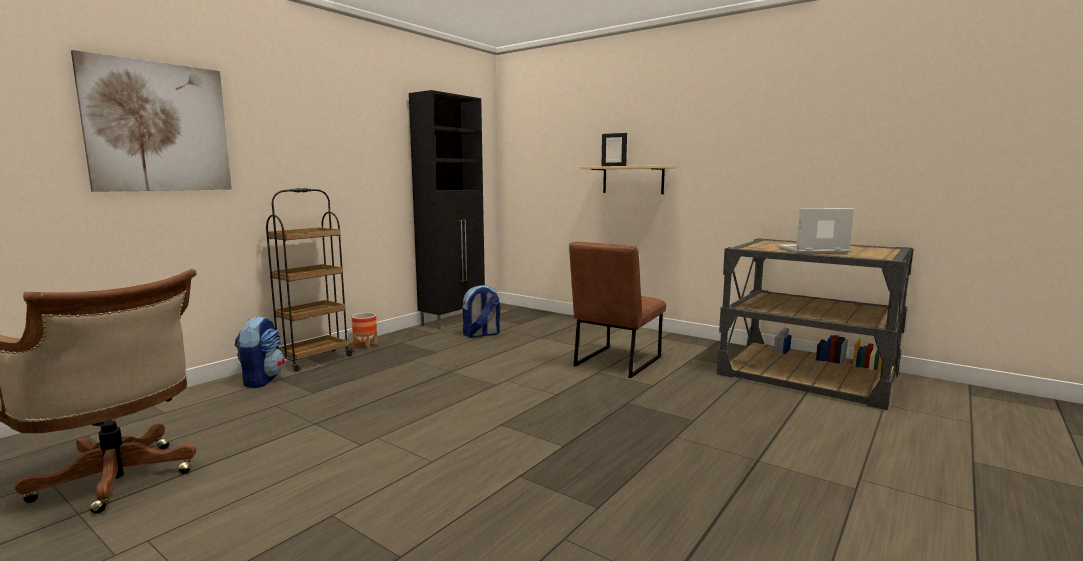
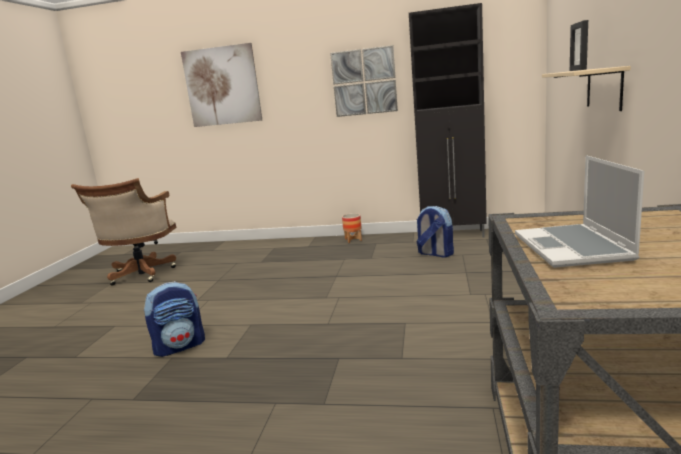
camera: 65 degrees right, 5 degrees up
backpack [235,316,285,388] -> backpack moved to [144,281,205,357]
brown cart [266,188,355,372] -> none
brown chair [569,242,666,378] -> none
laptop [778,208,854,253] -> laptop turned 150 degrees counterclockwise [515,155,644,268]
none -> picture [330,45,398,117]

